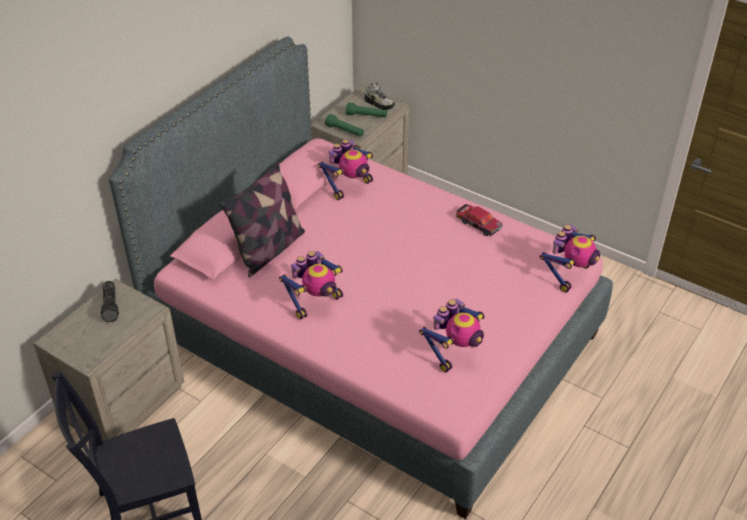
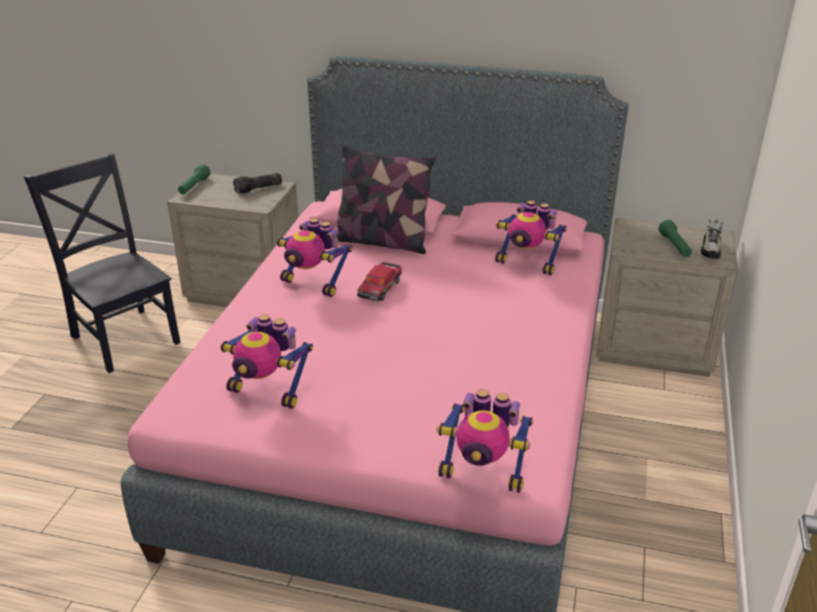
camera: 70 degrees right, 10 degrees down
green flashlight [325,114,364,137] -> green flashlight moved to [178,164,210,194]
toy car [456,204,502,236] -> toy car moved to [357,262,402,302]

